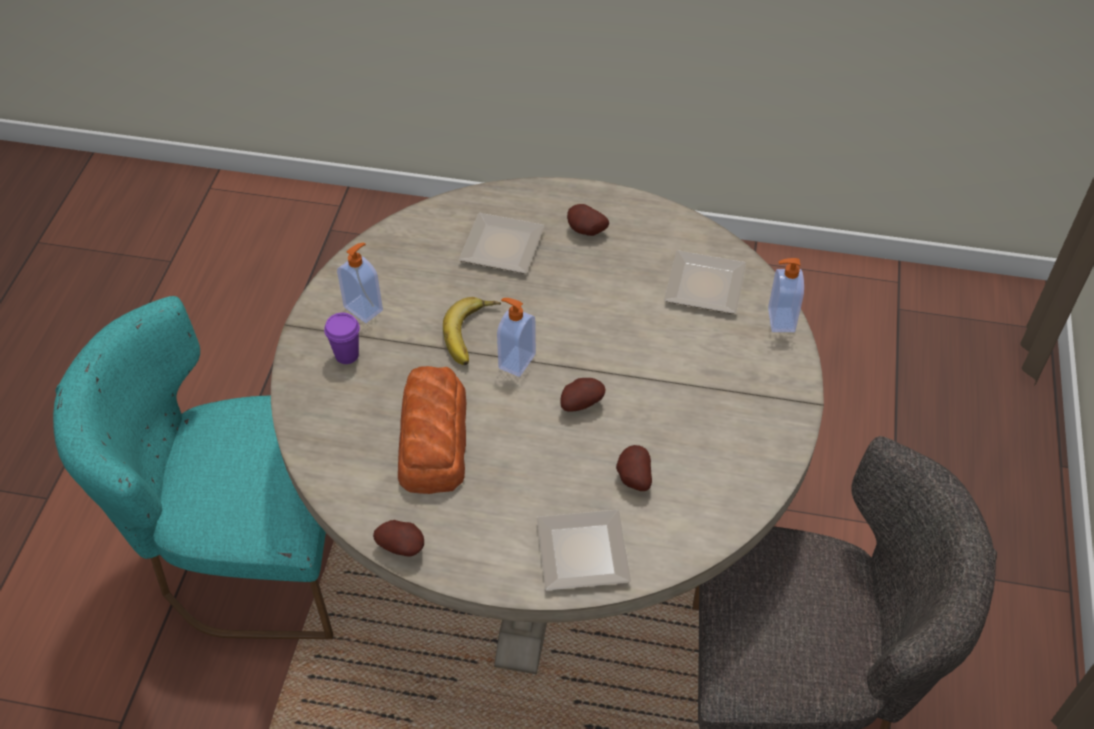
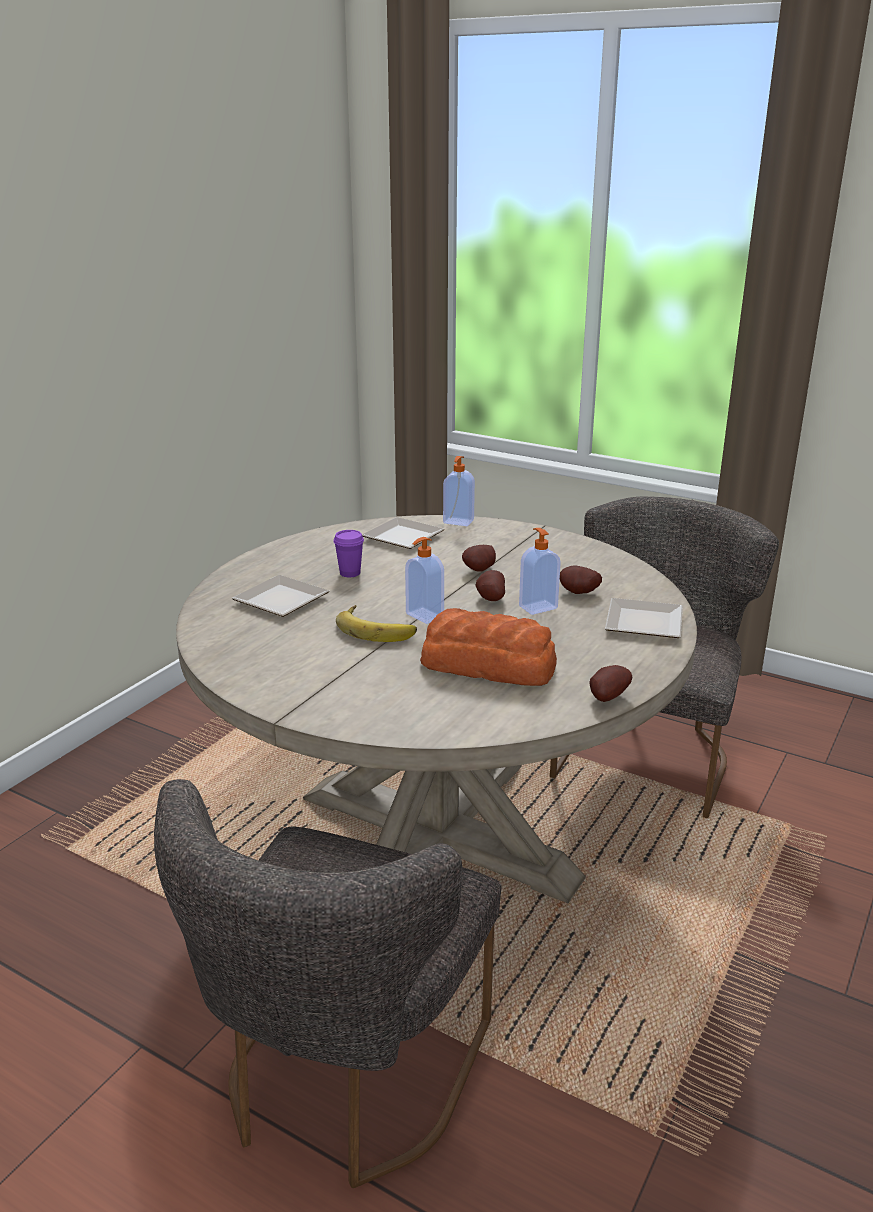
camera: 70 degrees left, 25 degrees down
turquoise chair [53,296,333,639] -> grey chair [154,779,502,1188]
purple cup [324,313,360,364] -> purple cup moved to [334,530,364,577]
soap dispenser [337,242,383,323] -> soap dispenser moved to [519,528,561,615]
potato [567,204,609,236] -> potato moved to [462,545,496,572]

